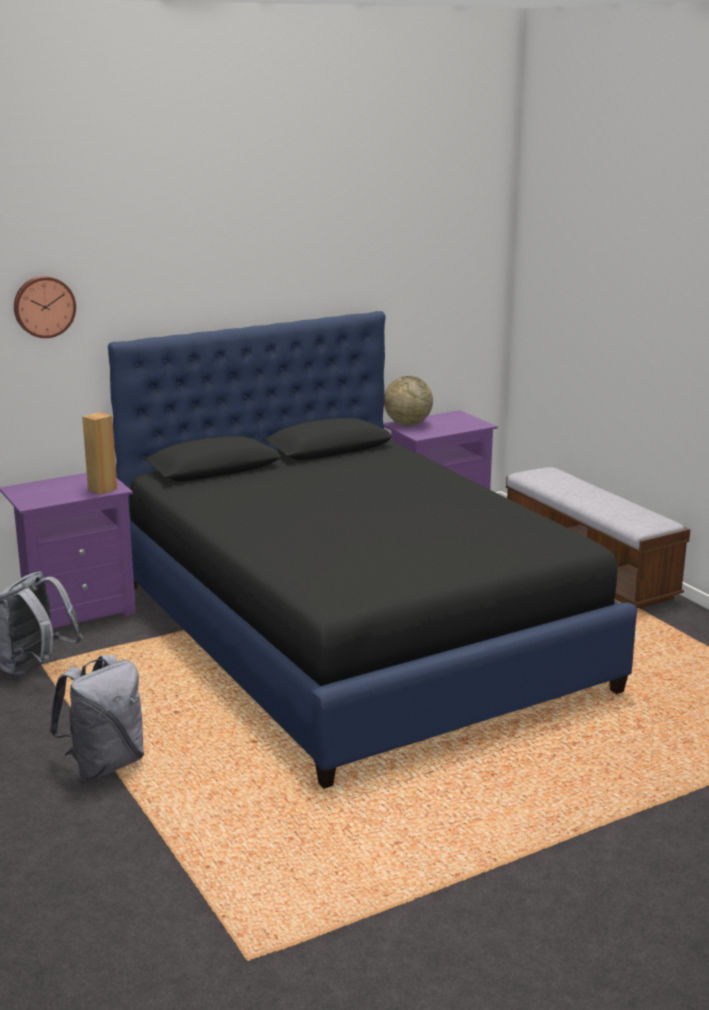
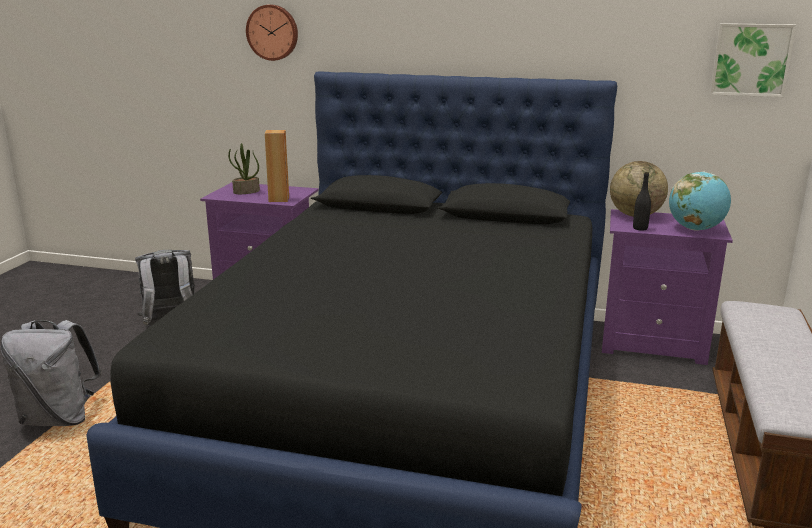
camera: 45 degrees right, 0 degrees up
none -> potted plant [228,143,260,194]
none -> black bottle [633,172,651,231]
none -> globe [669,172,731,231]
none -> picture [709,23,796,97]

